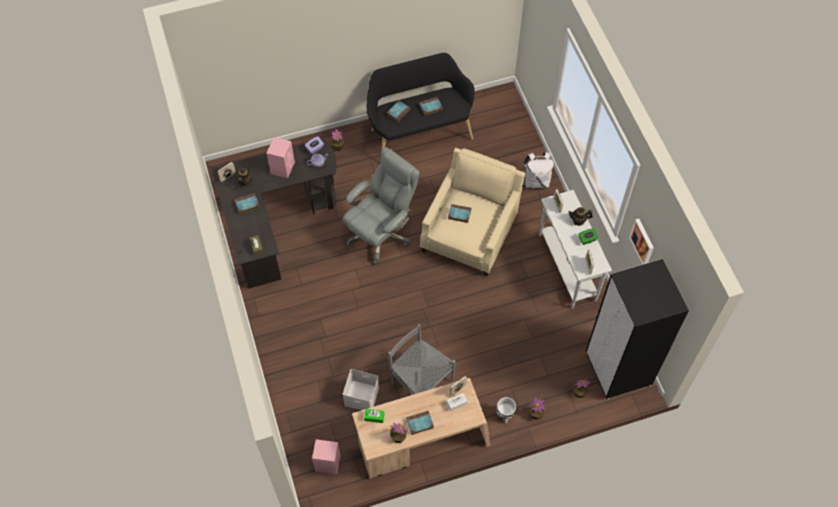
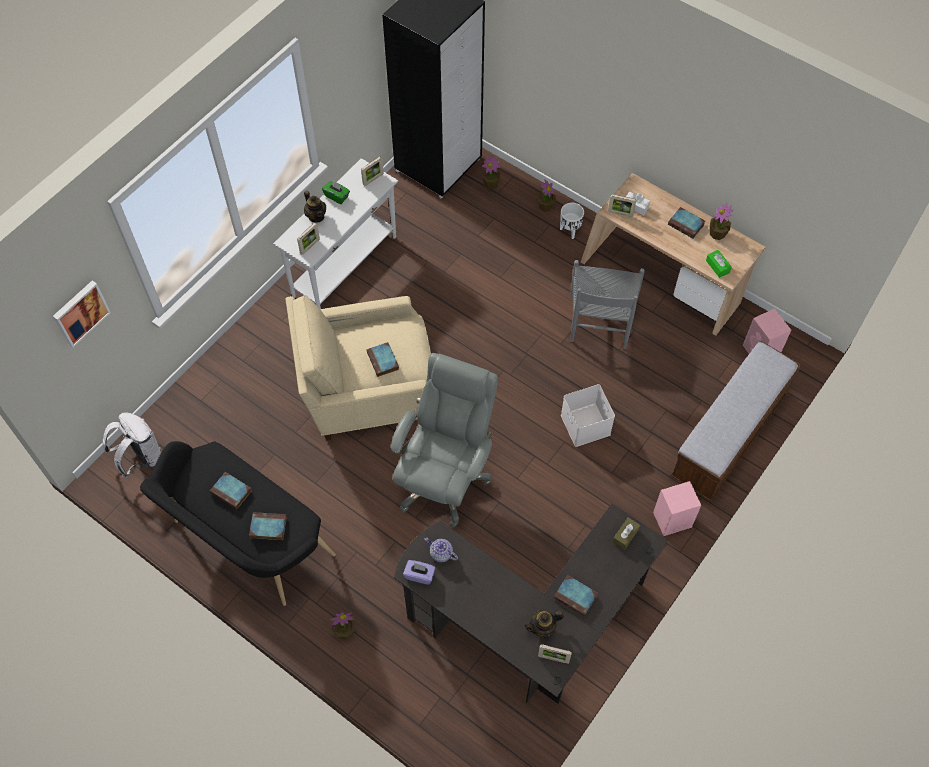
camera: 125 degrees left, 0 degrees up
pink speaker [267,137,295,178] -> pink speaker moved to [653,481,701,536]
grey office chair [343,147,420,264] -> grey office chair turned 105 degrees clockwise [391,353,498,527]
white storage box [343,369,379,410] -> white storage box moved to [561,384,615,447]
white backpack [523,152,554,189] -> white backpack moved to [102,412,161,478]
picture [629,219,654,265] -> picture moved to [53,280,111,347]
none -> bench [670,341,802,502]

